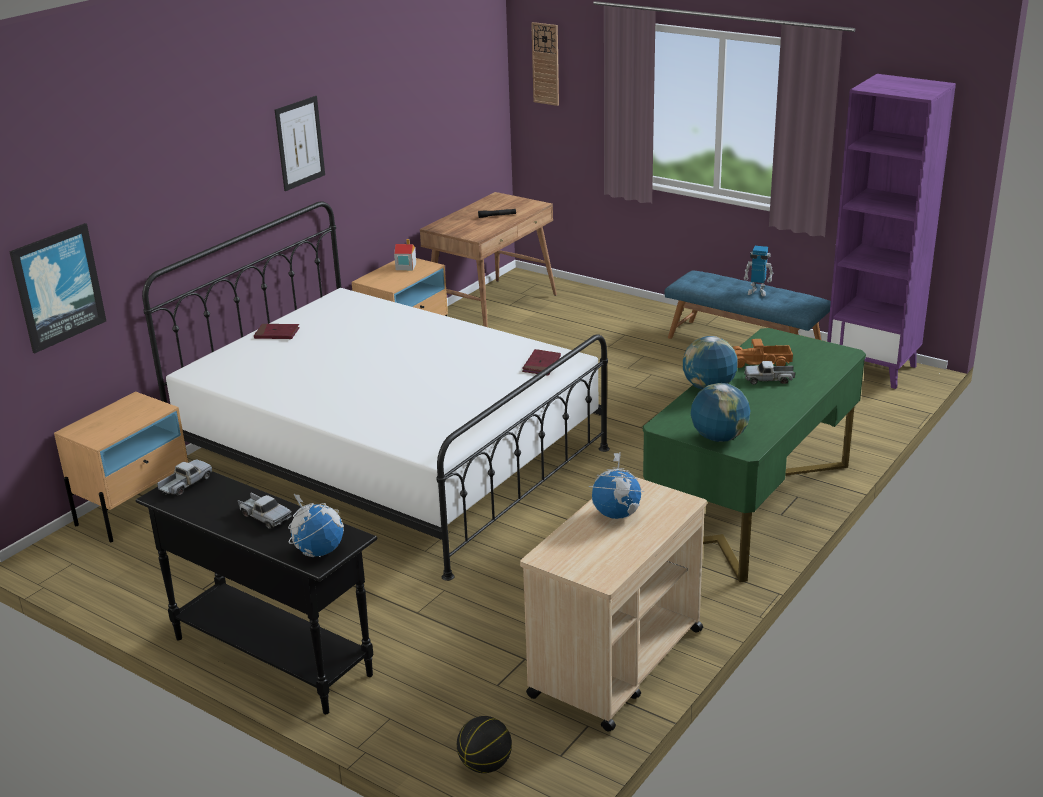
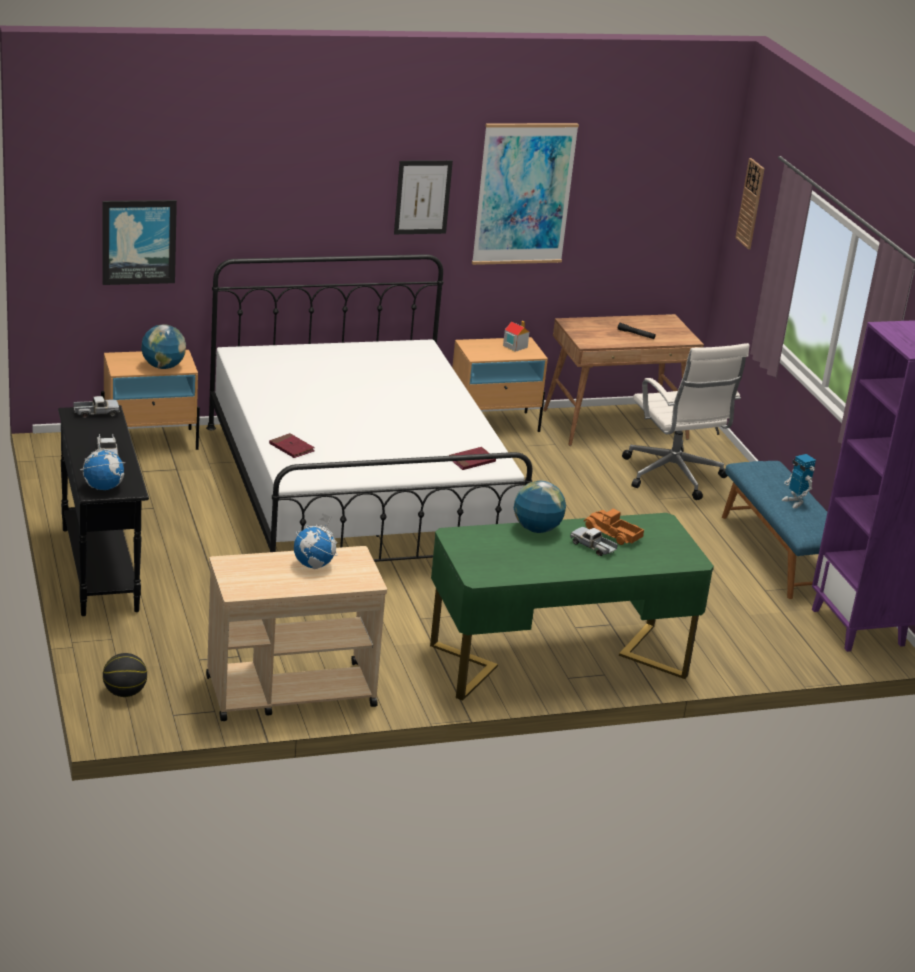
camera: 35 degrees right, 0 degrees up
red book [254,324,300,339] -> red book moved to [269,433,315,458]
globe [691,383,750,442] -> globe moved to [141,324,186,369]
none -> picture [472,123,579,265]
none -> white office chair [622,343,749,500]

